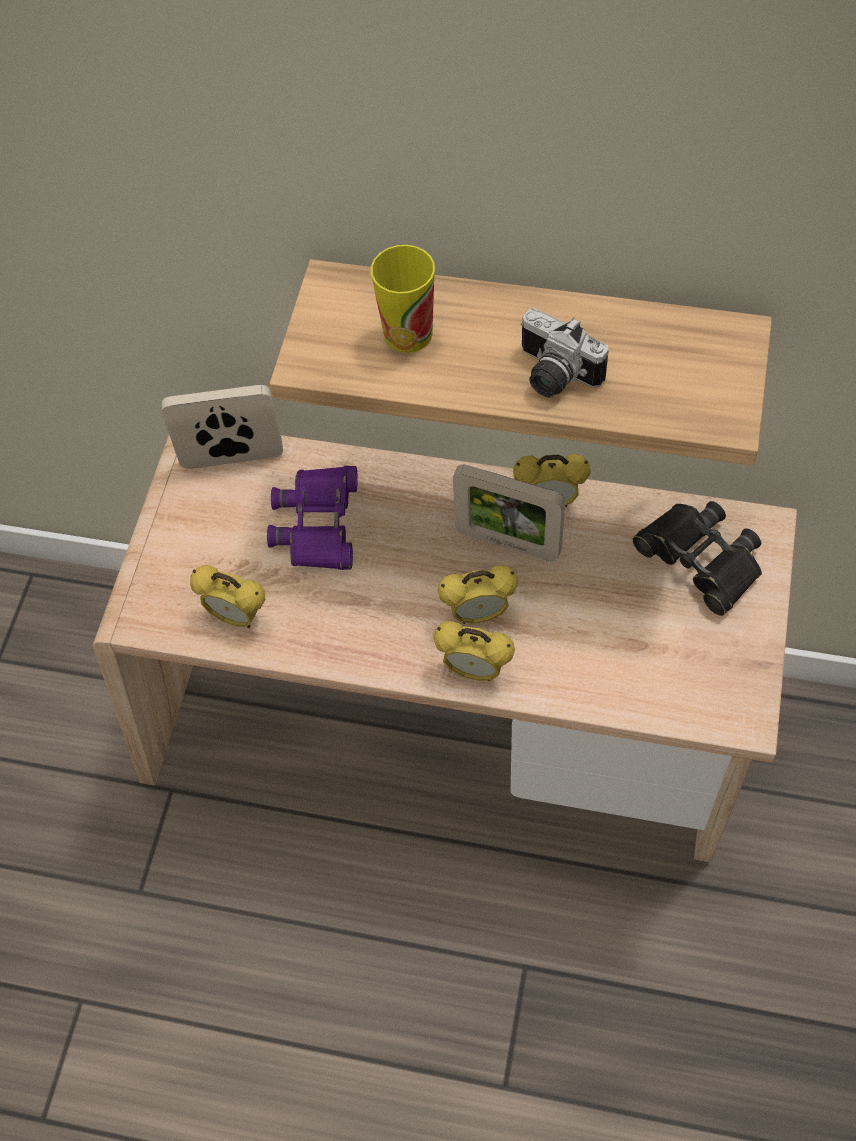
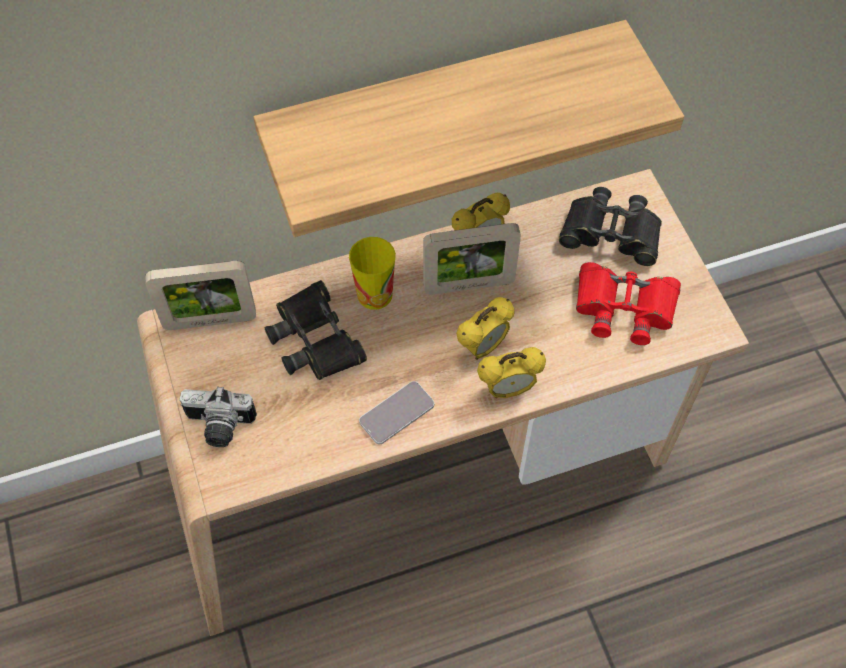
camera: 35 degrees left, 0 degrees up
picture frame [161,385,283,469] -> picture frame turned 150 degrees counterclockwise [146,261,256,330]
alarm clock [190,565,265,628] -> none
purple binoculars [267,466,358,570] -> black binoculars [265,280,367,380]
cup [371,245,435,353] -> cup moved to [349,237,396,310]
camera [521,308,609,397] -> camera moved to [180,386,257,447]
none -> phone [359,381,434,444]
none -> red binoculars [576,262,681,345]

